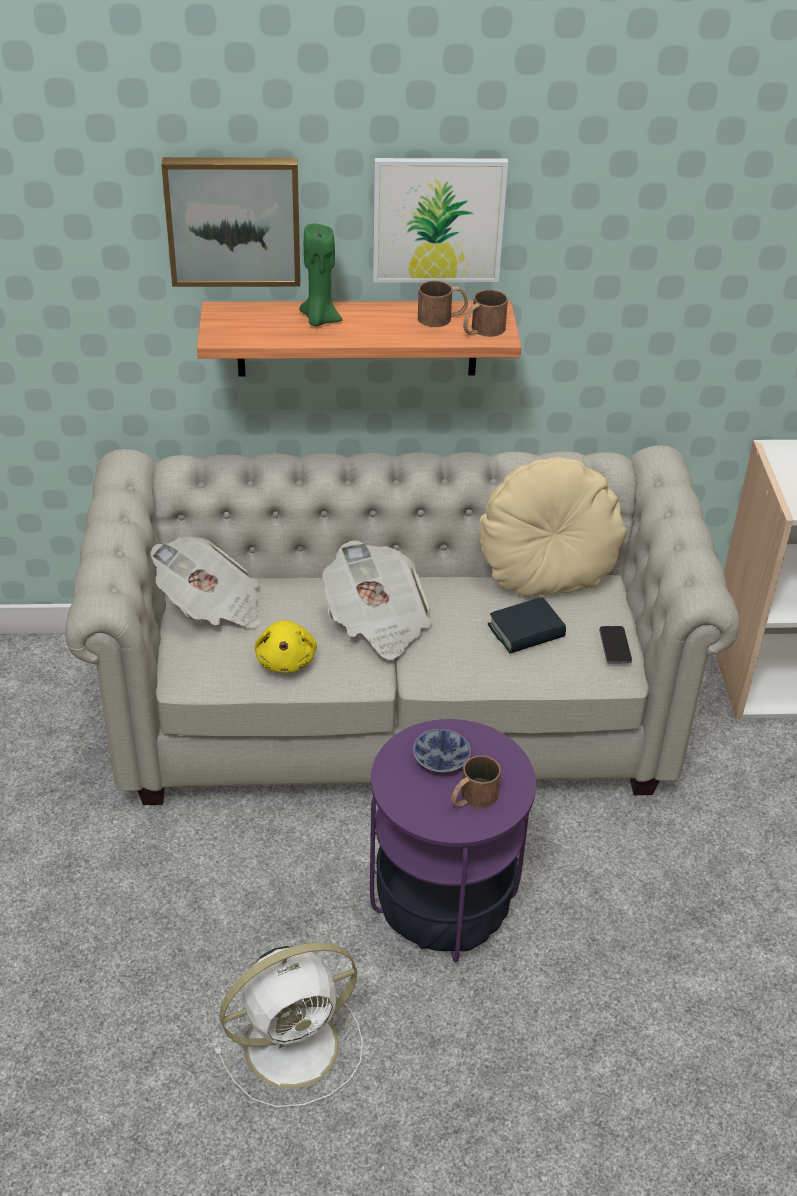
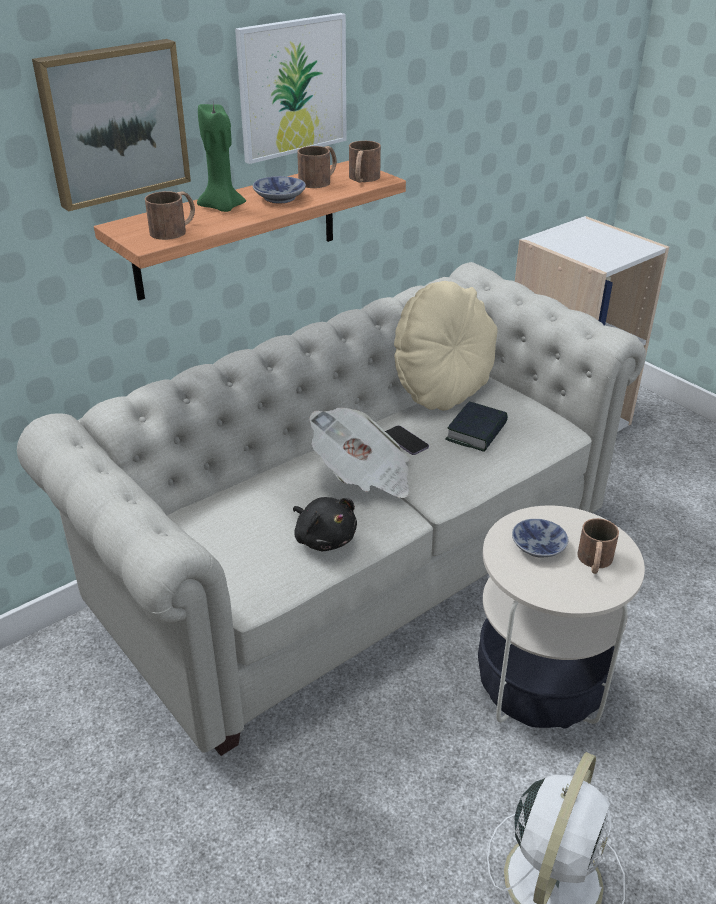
camera: 35 degrees left, 5 degrees down
newspaper [151,536,260,628] -> none
yellow plush toy [254,620,317,673] -> black plush toy [293,497,357,551]
purple side table [370,719,536,962] -> beige side table [478,506,645,729]
phone [599,626,632,664] -> phone moved to [385,426,429,455]
none -> brown mug [145,191,195,240]
none -> bowl [253,176,306,204]

